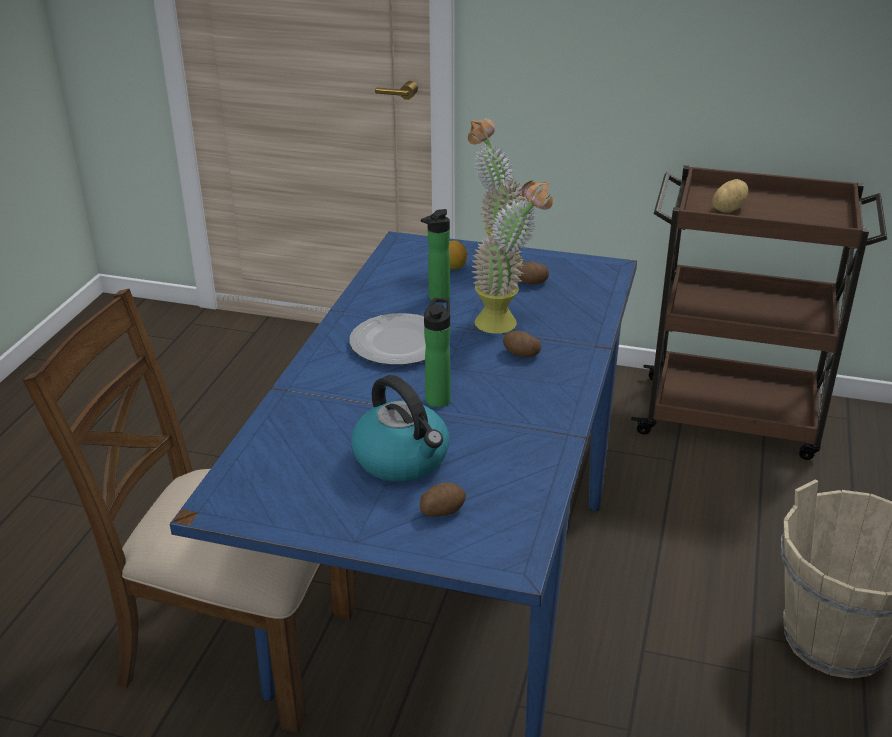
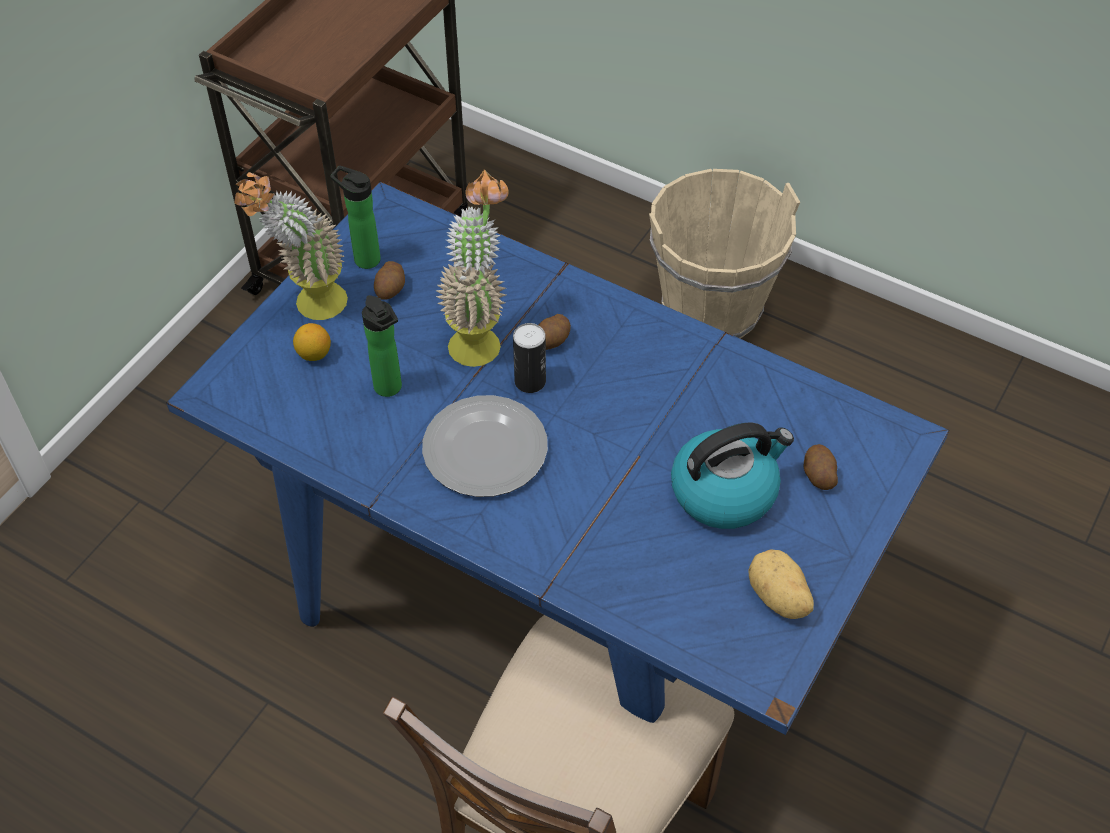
camera: 75 degrees left, 20 degrees up
bottle [424,298,451,407] -> bottle moved to [330,165,381,269]
potato [712,179,748,213] -> potato moved to [748,549,814,619]
none -> can [513,323,546,393]

